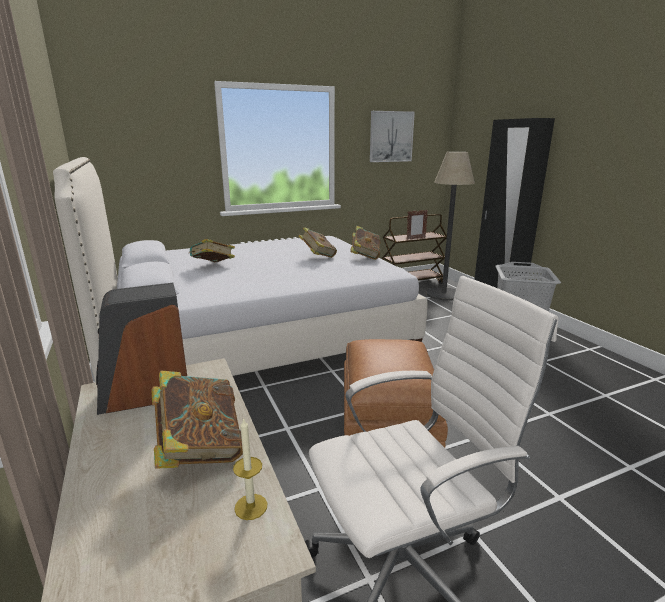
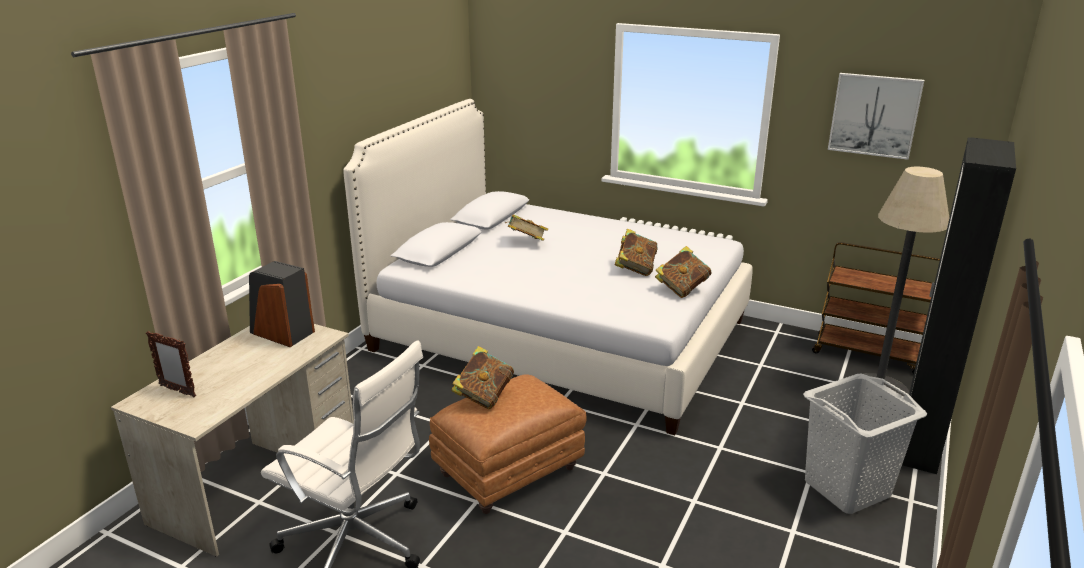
camera: 50 degrees right, 5 degrees up
book [151,371,243,469] -> book moved to [451,346,514,409]
candle [233,417,267,520] -> none
picture frame [407,210,428,240] -> picture frame moved to [146,331,196,398]

